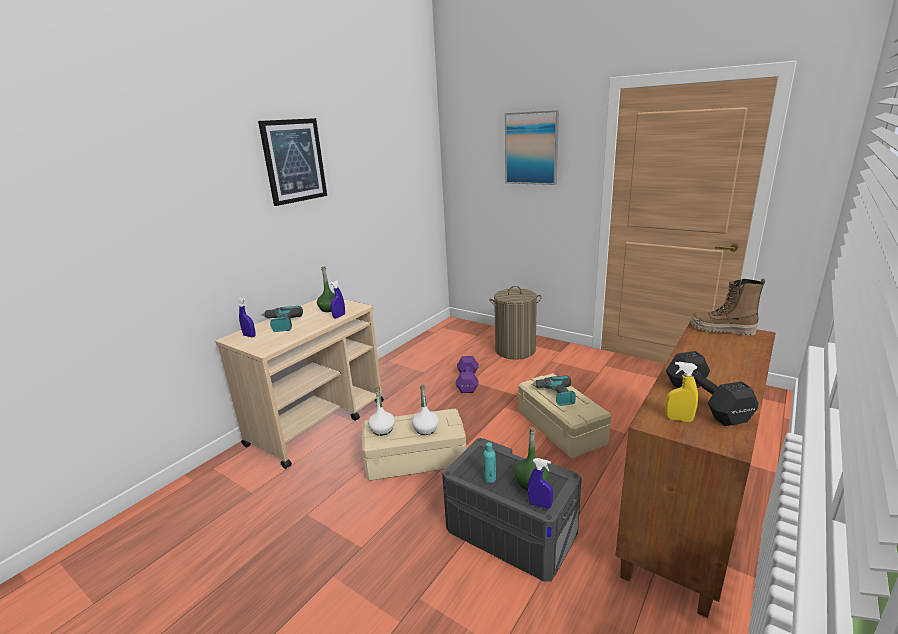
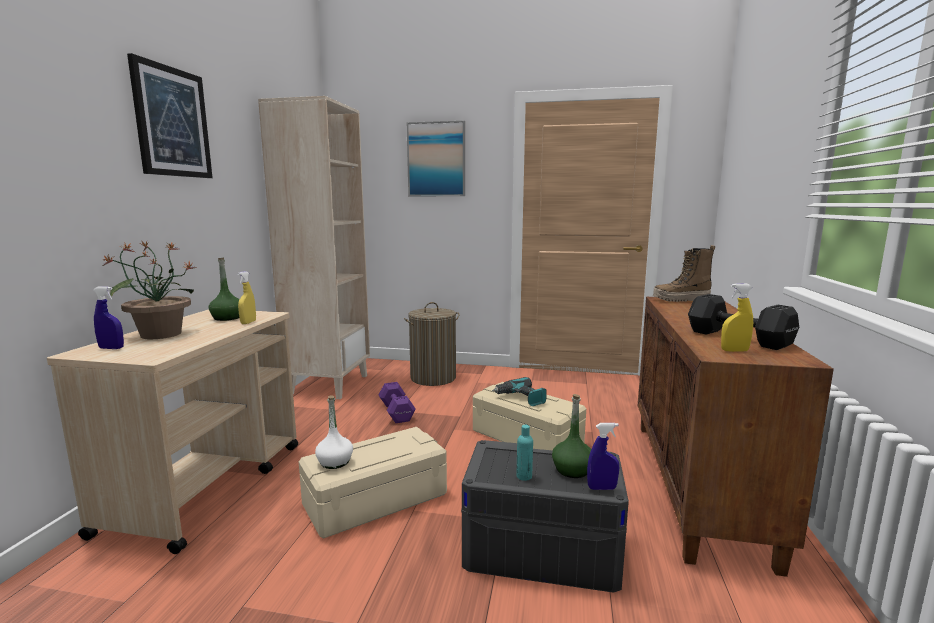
camera: 25 degrees left, 10 degrees down
power drill [261,306,303,332] -> potted plant [102,240,197,339]
blue spray bottle [329,280,345,319] -> yellow spray bottle [237,271,256,324]
white bottle [412,385,439,435] -> none
none -> beige bookcase [258,96,370,399]

